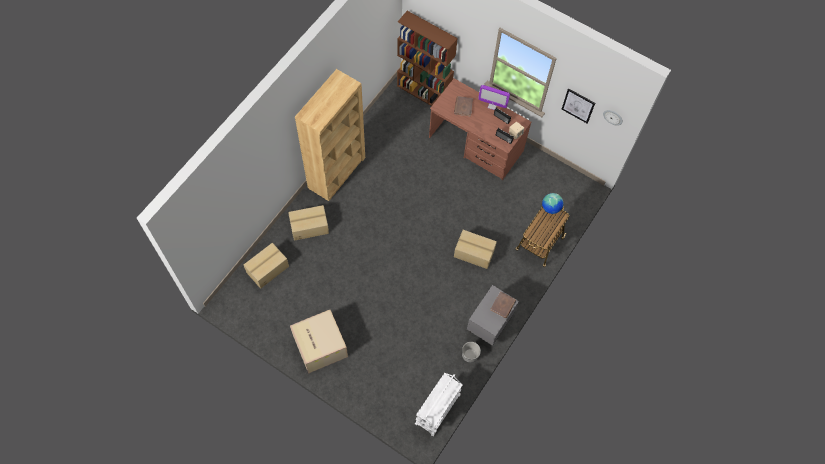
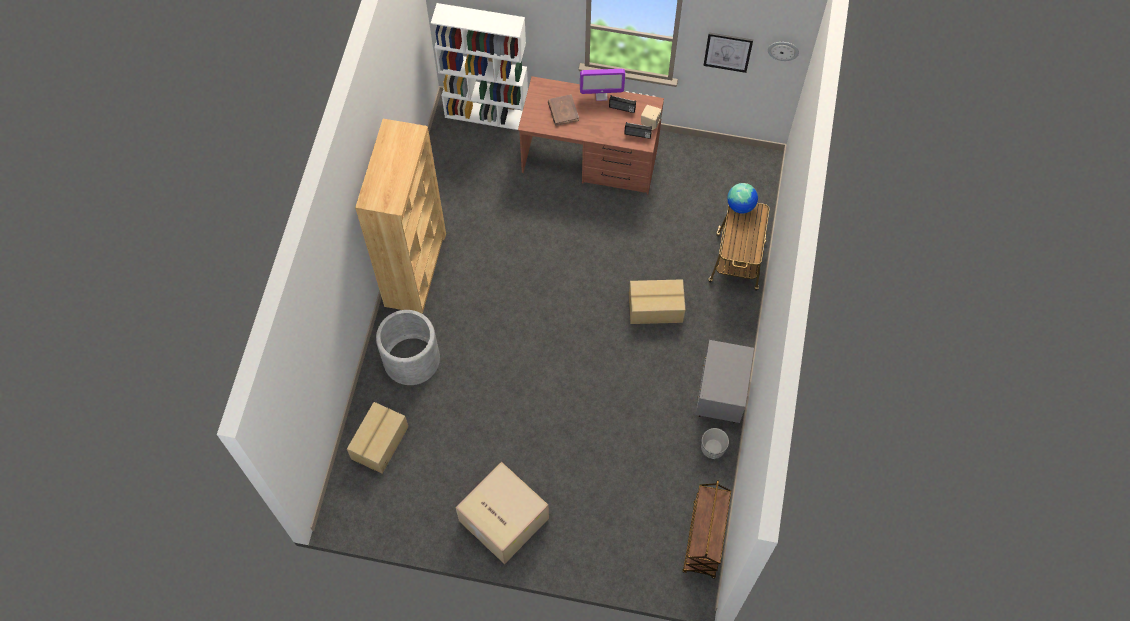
camera: 20 degrees left, 0 degrees up
cardboard box [288,205,329,241] -> grey planter [376,310,440,385]
brown bookcase [397,11,458,106] -> white bookcase [431,3,528,130]
white cart [415,373,463,436] -> brown cart [683,480,731,578]
brown book [490,292,516,318] -> none

